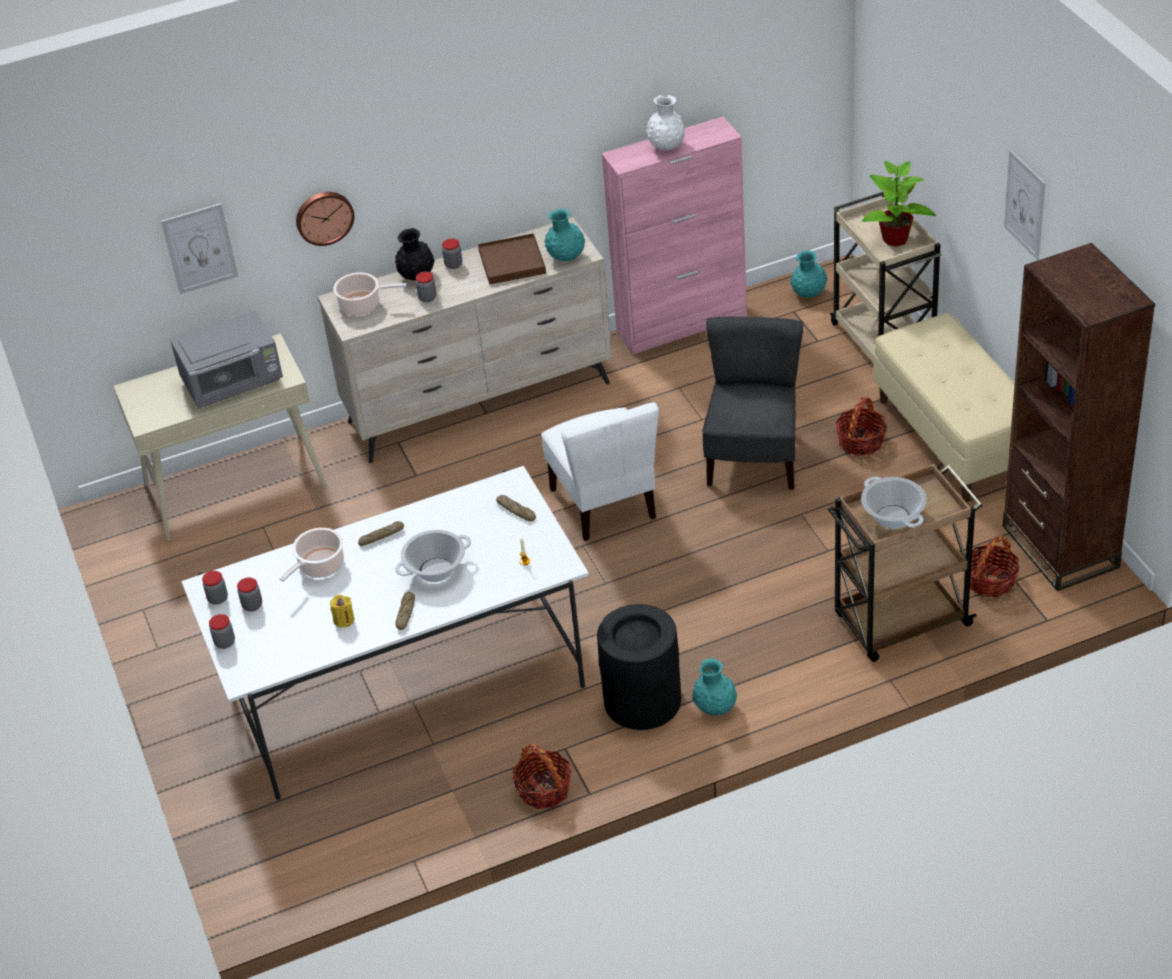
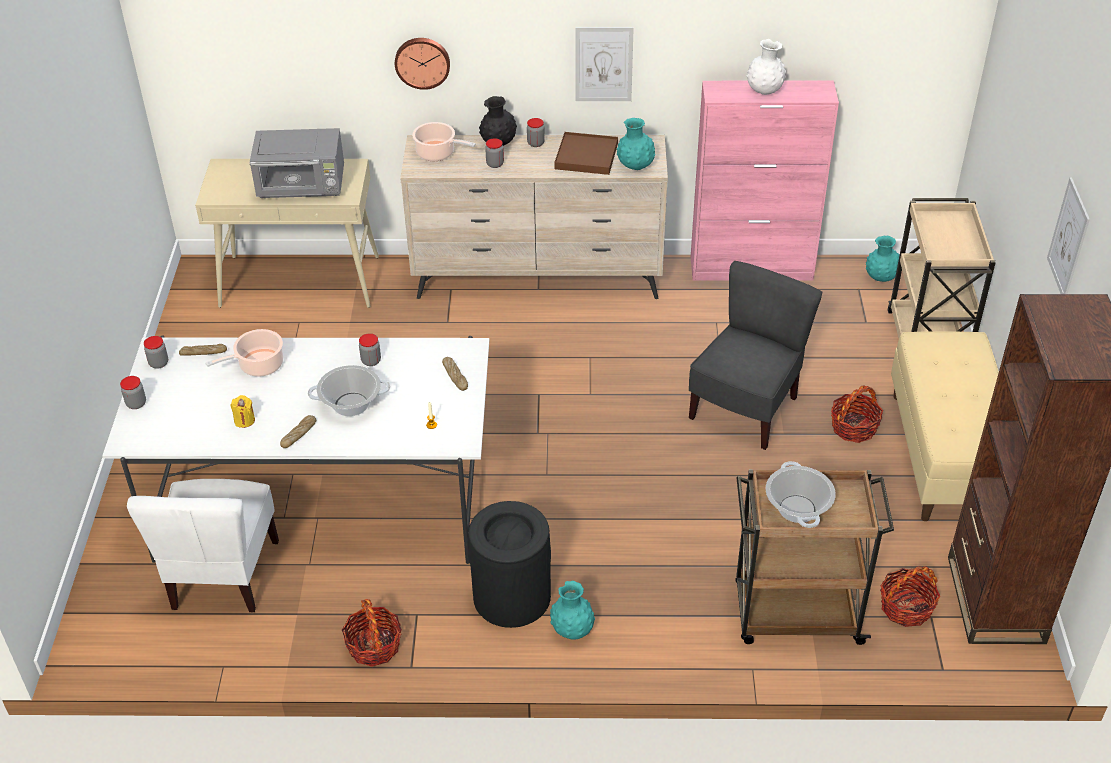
camera: 20 degrees right, 0 degrees up
picture [161,203,238,294] -> picture moved to [575,27,634,101]
jar [237,577,262,611] -> jar moved to [359,334,381,366]
bread [358,521,404,546] -> bread moved to [179,344,227,355]
white chair [541,402,659,541] -> white chair moved to [127,479,279,612]
potted plant [862,161,936,247] -> none

